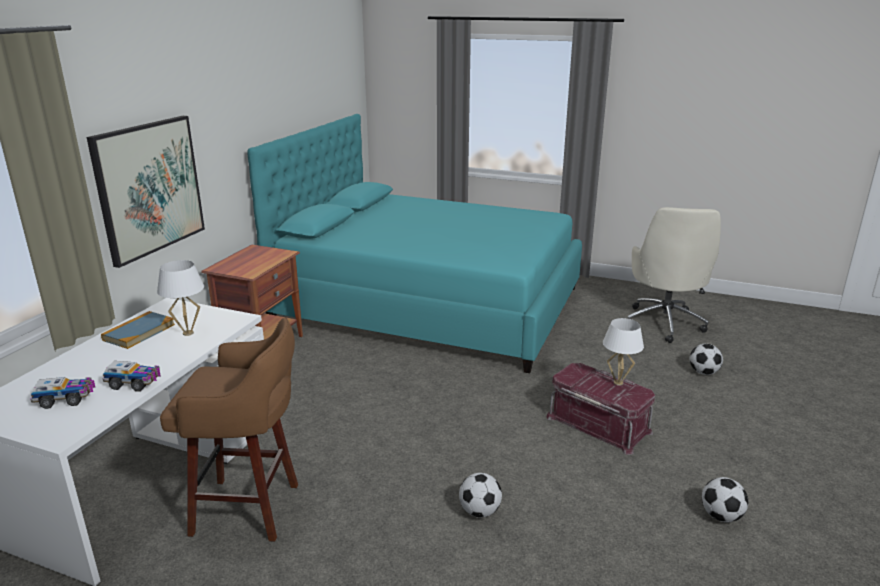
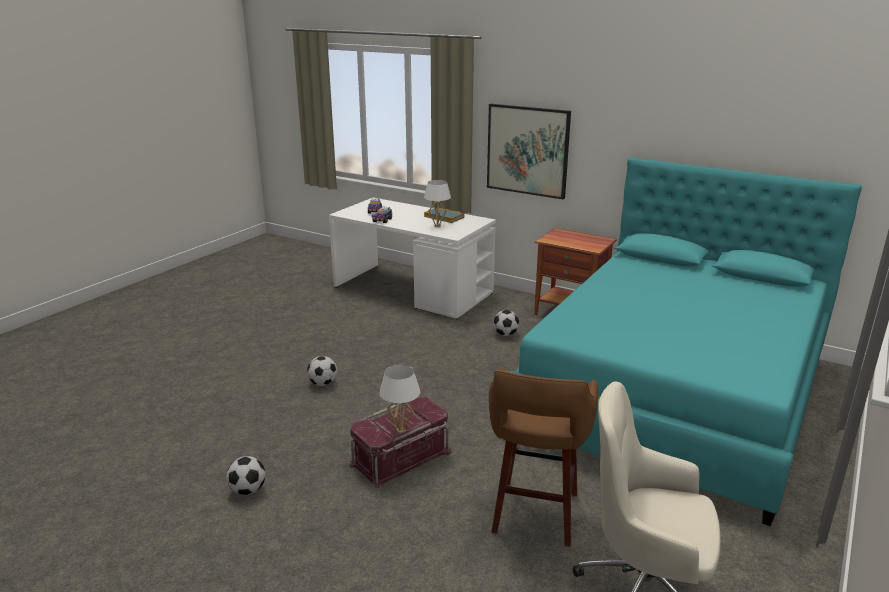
camera: 100 degrees right, 0 degrees up
brown stool [160,317,298,542] -> brown stool moved to [489,367,598,547]
football [689,344,723,375] -> football moved to [493,310,519,336]

